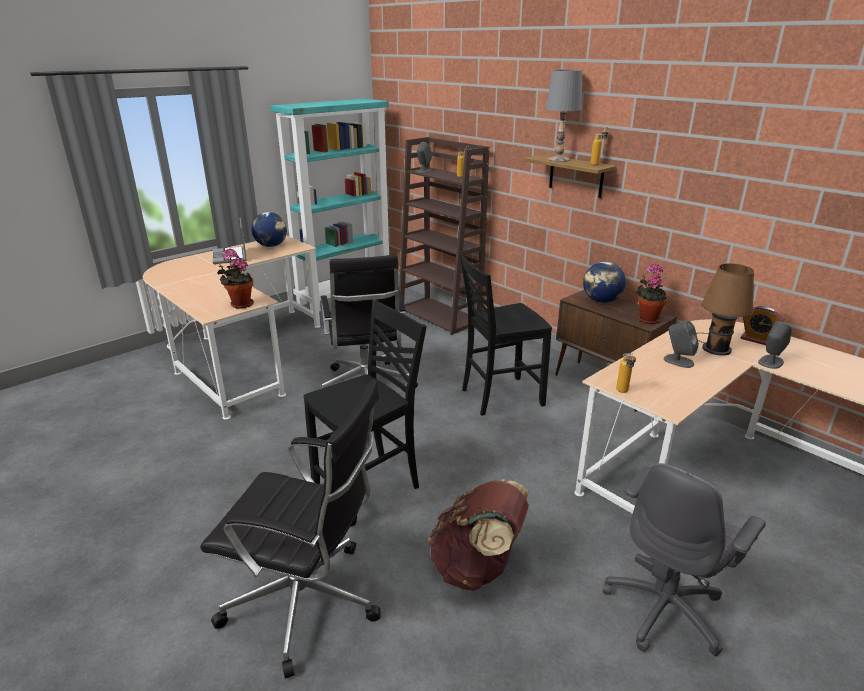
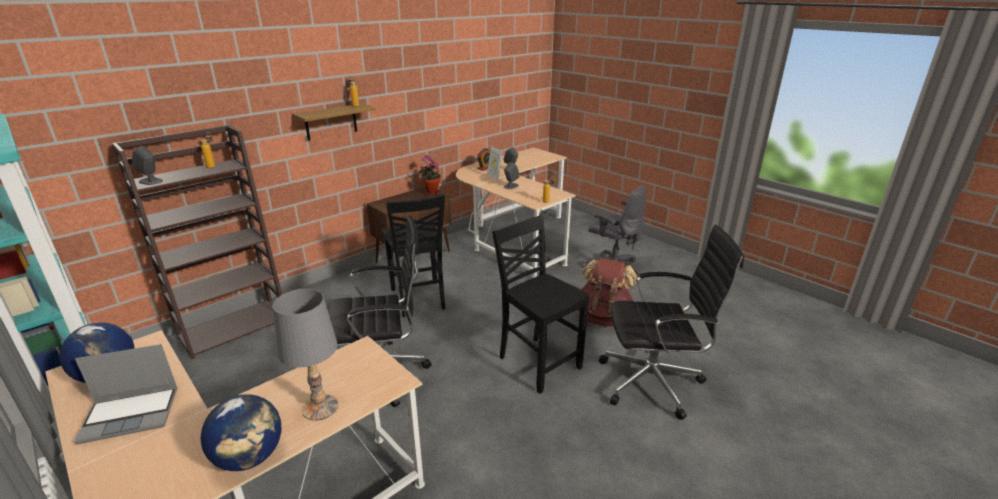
camera: 90 degrees left, 0 degrees up
black office chair [200,380,381,678] -> black office chair turned 75 degrees clockwise [599,225,744,420]
potted plant [217,248,254,309] -> none
grey table lamp [546,70,582,162] -> grey table lamp moved to [273,289,338,421]
globe [583,262,626,303] -> globe moved to [201,394,281,471]
brown table lamp [696,263,755,356] -> picture frame [487,146,502,181]

